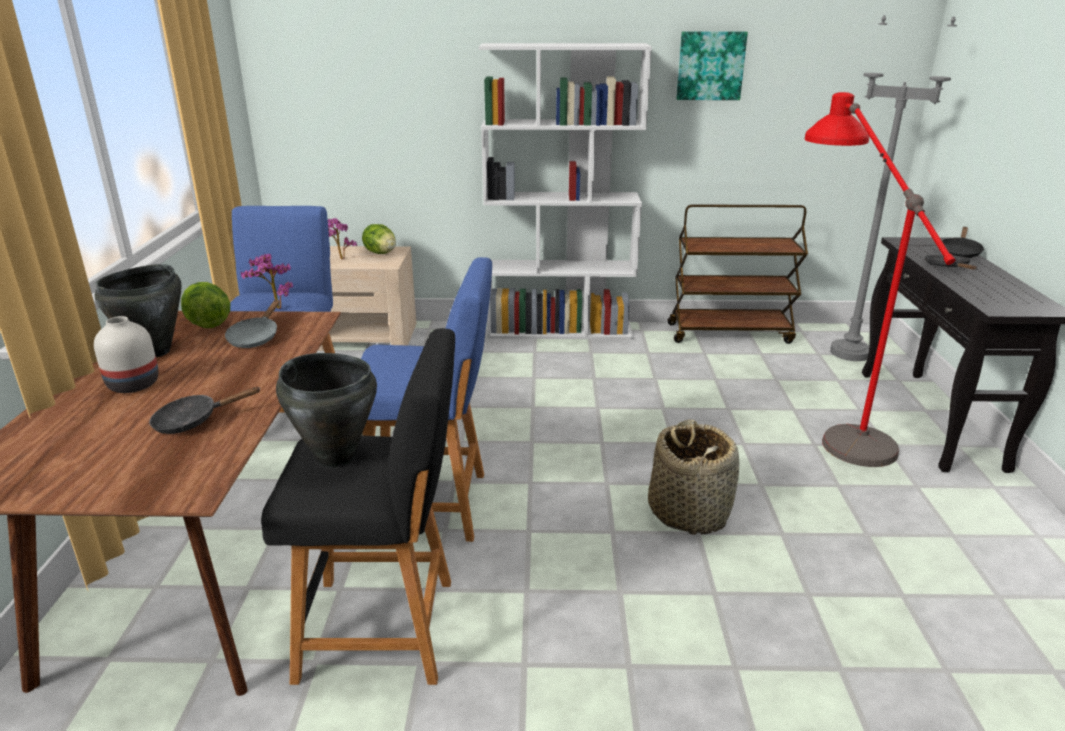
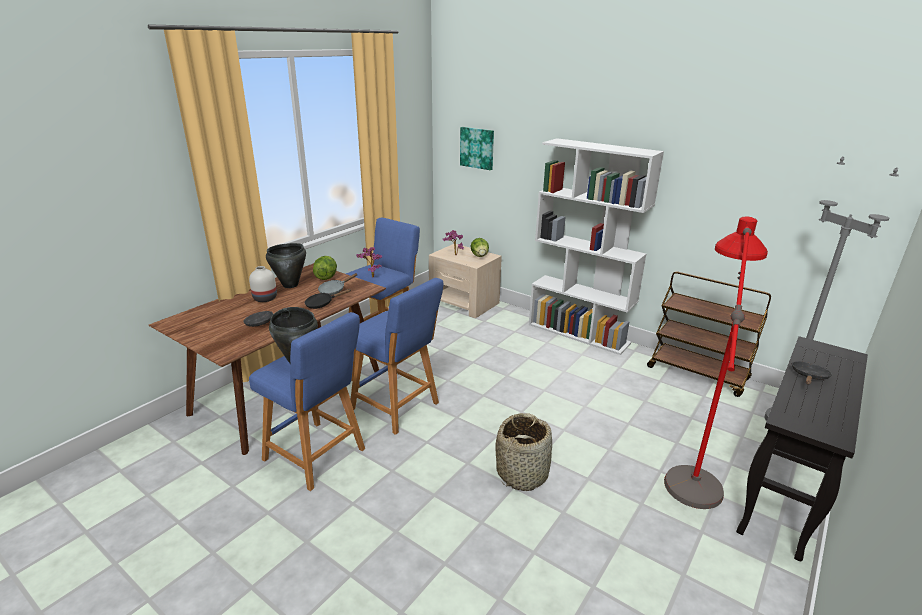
camera: 35 degrees right, 0 degrees up
black stool [261,329,455,685] -> blue stool [249,312,365,491]
picture [676,31,748,100] -> picture moved to [460,127,494,170]
black frying pan [942,227,984,258] -> black frying pan moved to [305,289,351,309]

